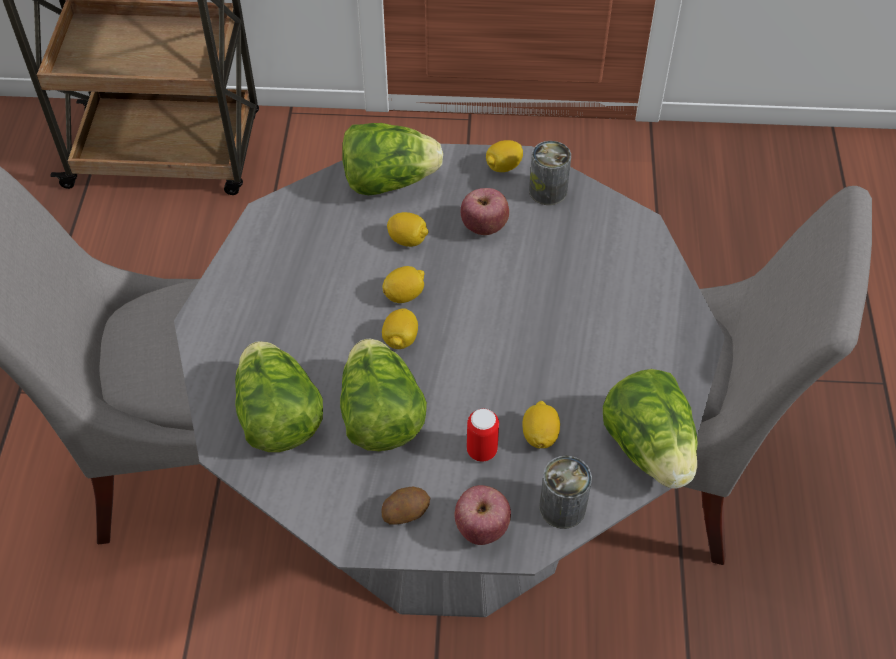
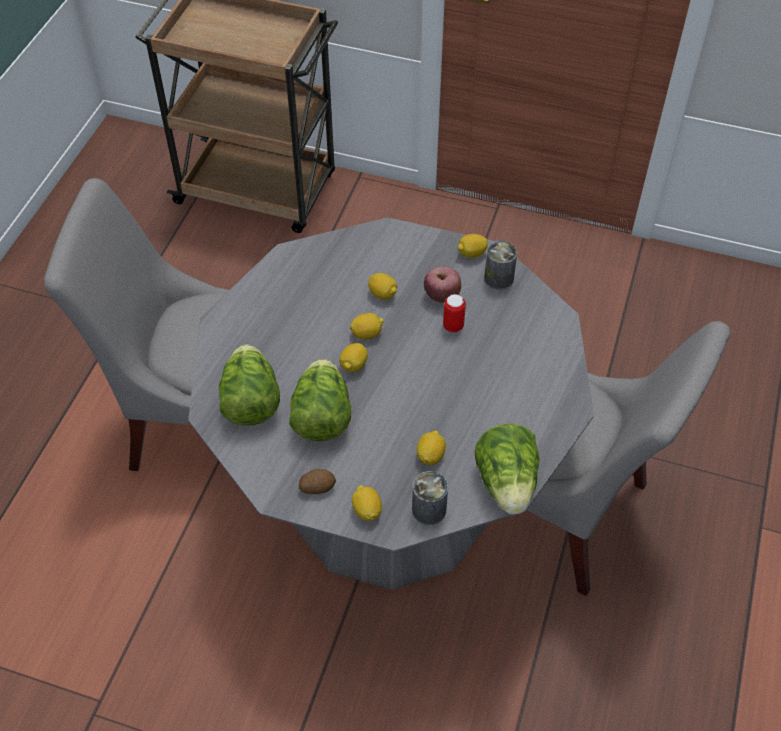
camera: 15 degrees right, 0 degrees up
lettuce [342,123,443,195] -> none
apple [455,485,511,545] -> lemon [352,485,382,521]
can [467,408,499,462] -> can moved to [443,294,466,332]

